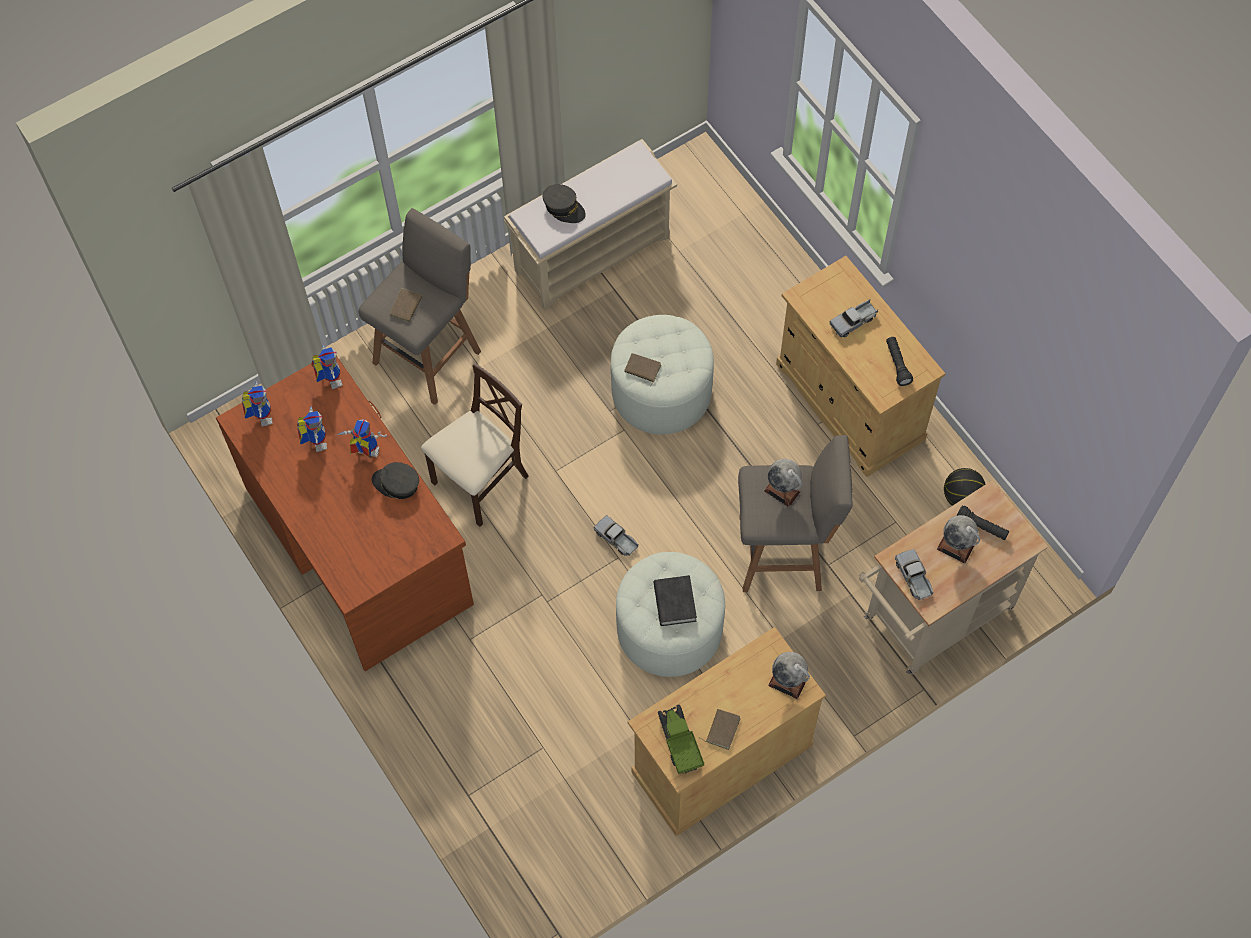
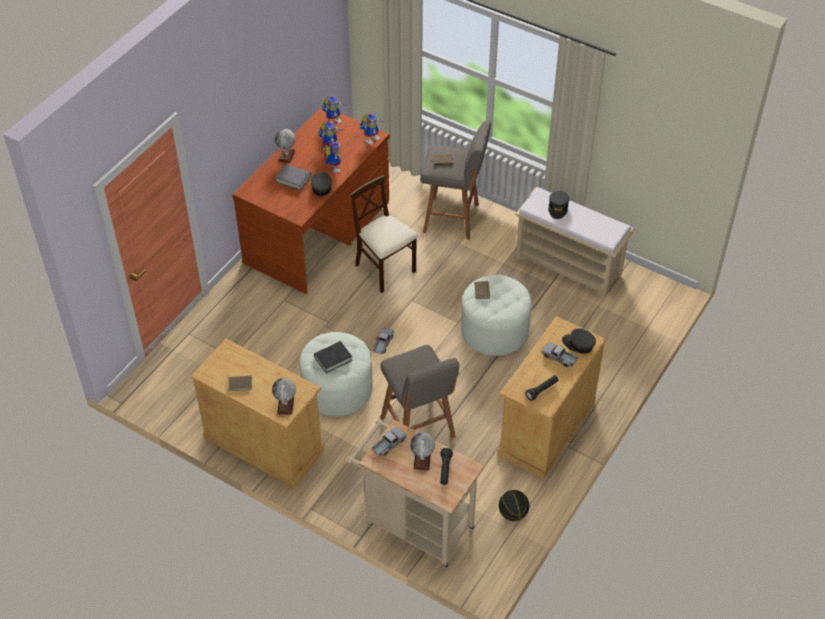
camera: 65 degrees right, 15 degrees down
beige chair [421,363,528,527] -> beige chair turned 150 degrees counterclockwise [350,176,418,293]
toy truck [658,705,704,774] -> none
globe [764,459,802,507] -> globe moved to [275,129,295,163]
none -> grey book [275,164,311,190]
none -> grey cap [562,328,596,354]

